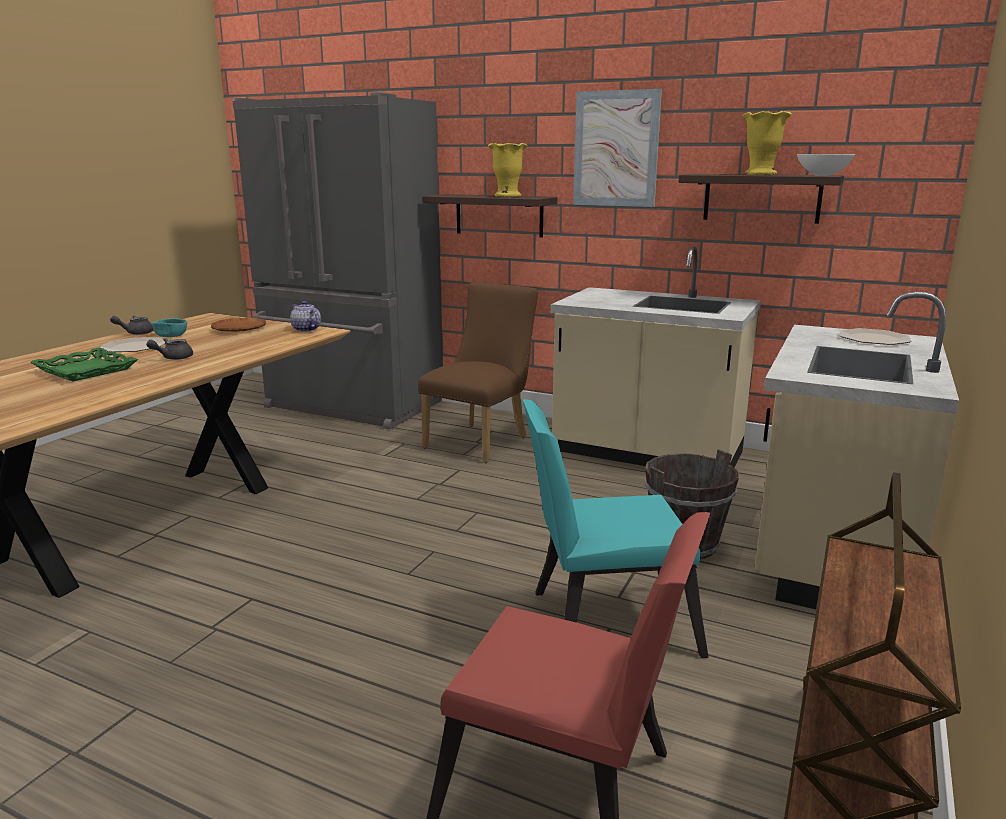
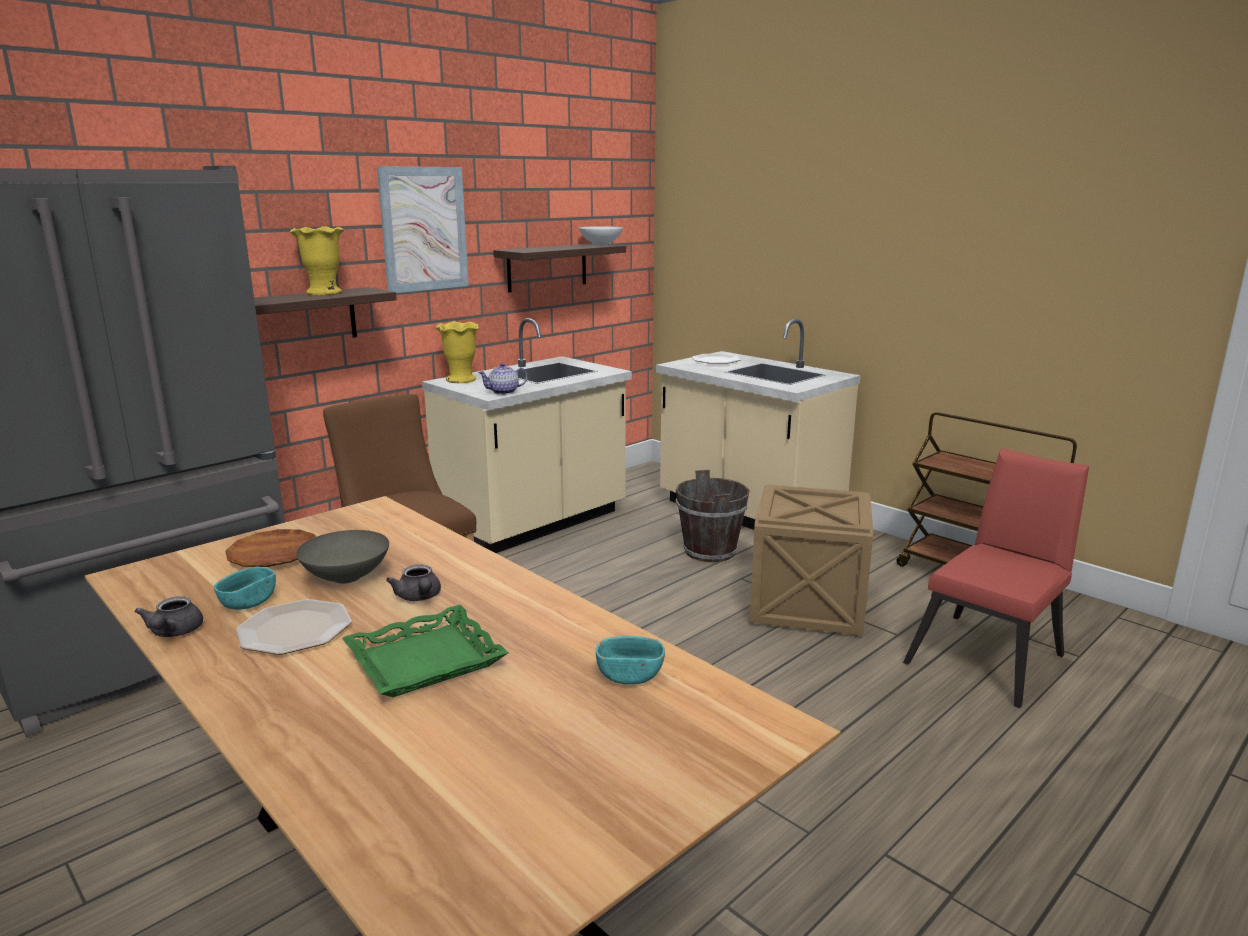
camera: 70 degrees left, 0 degrees up
teapot [290,301,321,332] -> teapot moved to [478,363,528,395]
turquoise chair [523,399,709,658] -> crate [749,485,874,635]
yellow vase [742,111,792,175] -> yellow vase moved to [435,322,479,383]
none -> grey bowl [296,530,389,584]
none -> turquoise bowl [596,636,665,684]

